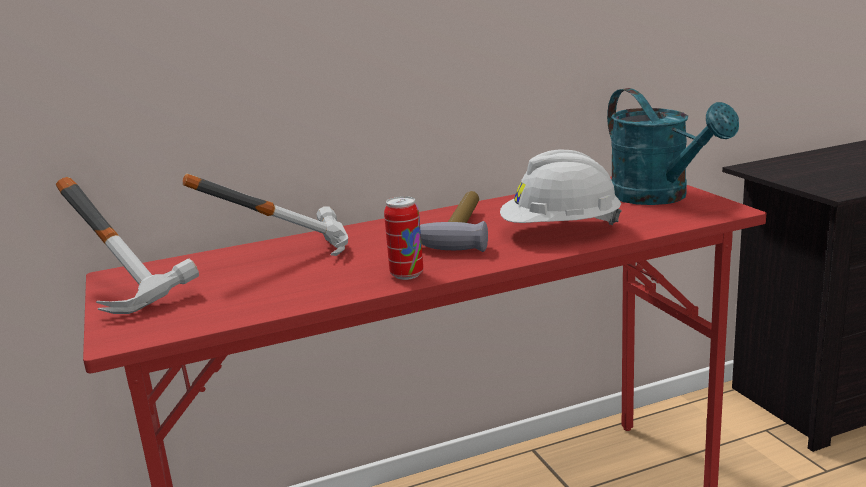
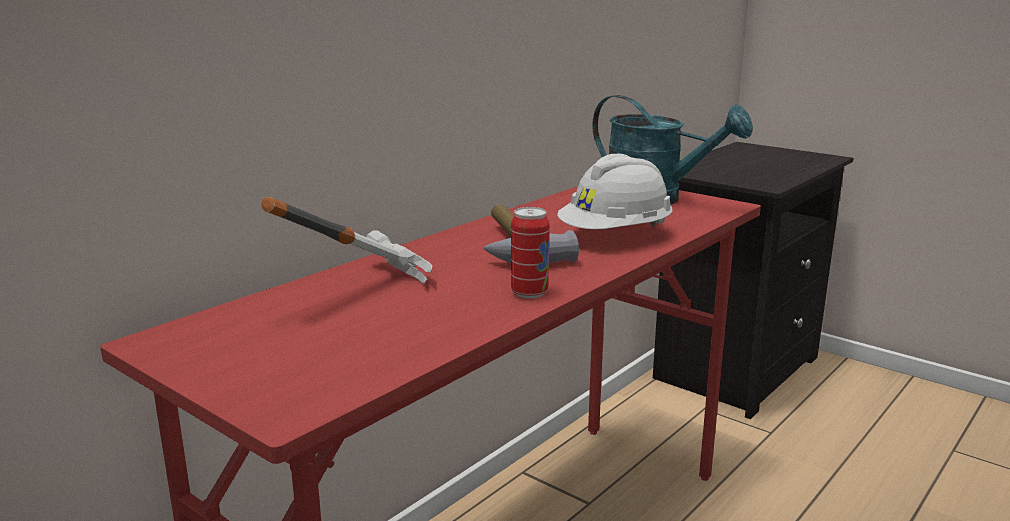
camera: 30 degrees left, 0 degrees up
hammer [56,177,199,314] -> none

